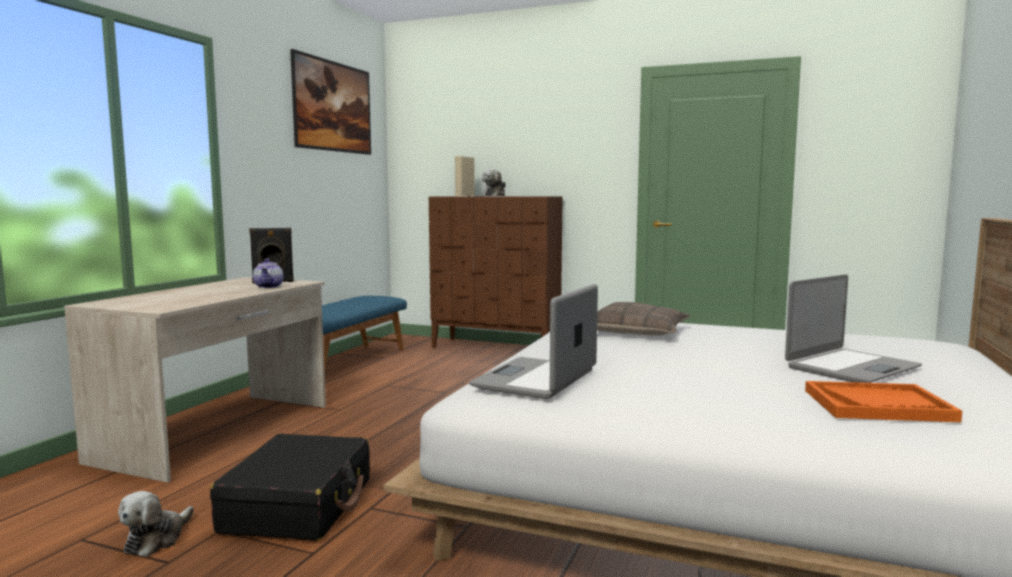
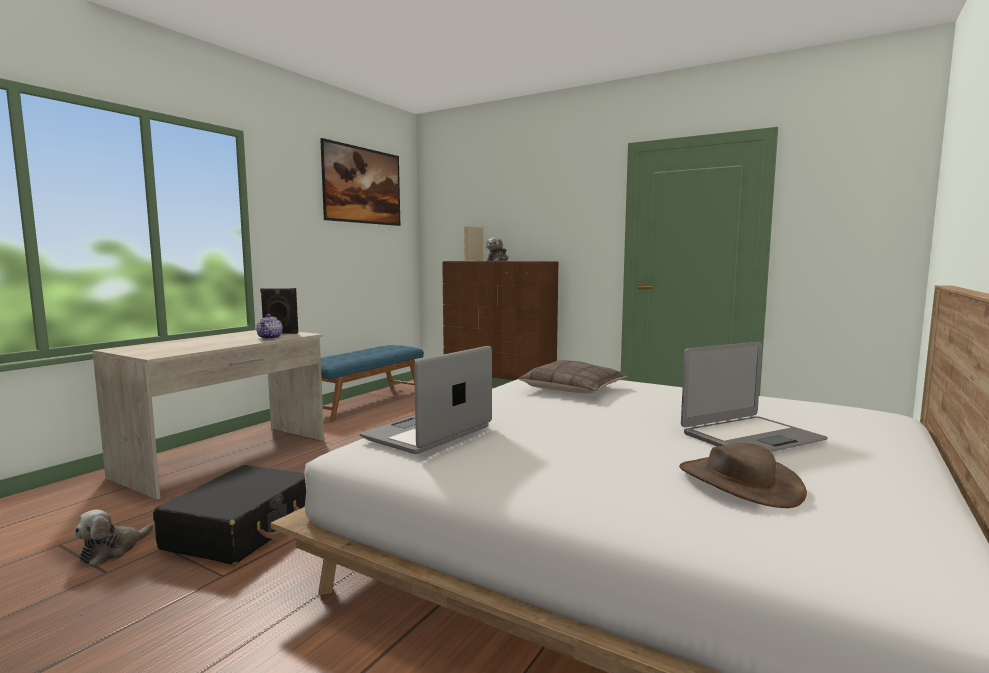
camera: 10 degrees right, 0 degrees up
orange tray [805,381,962,422] -> brown hat [679,443,807,508]

